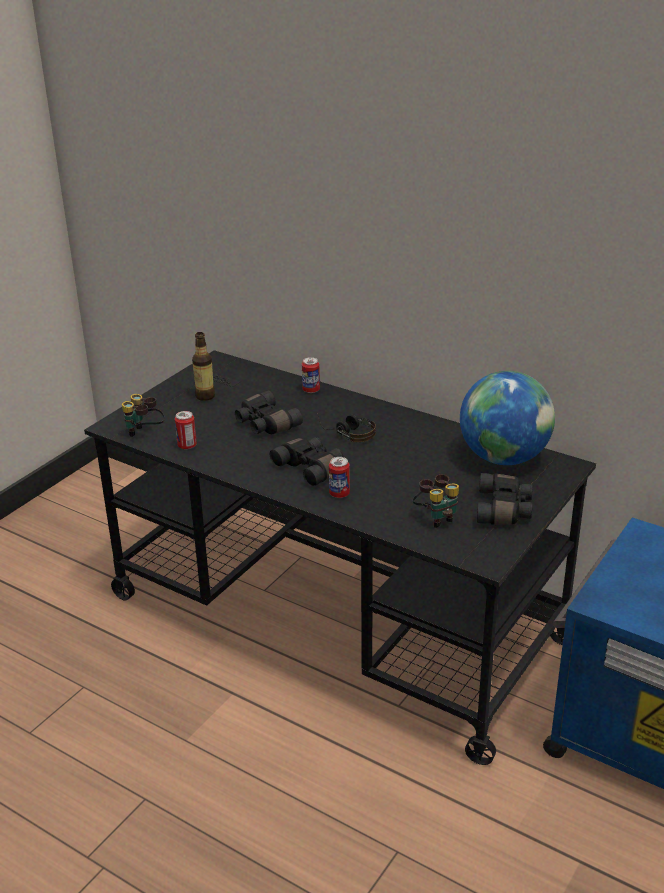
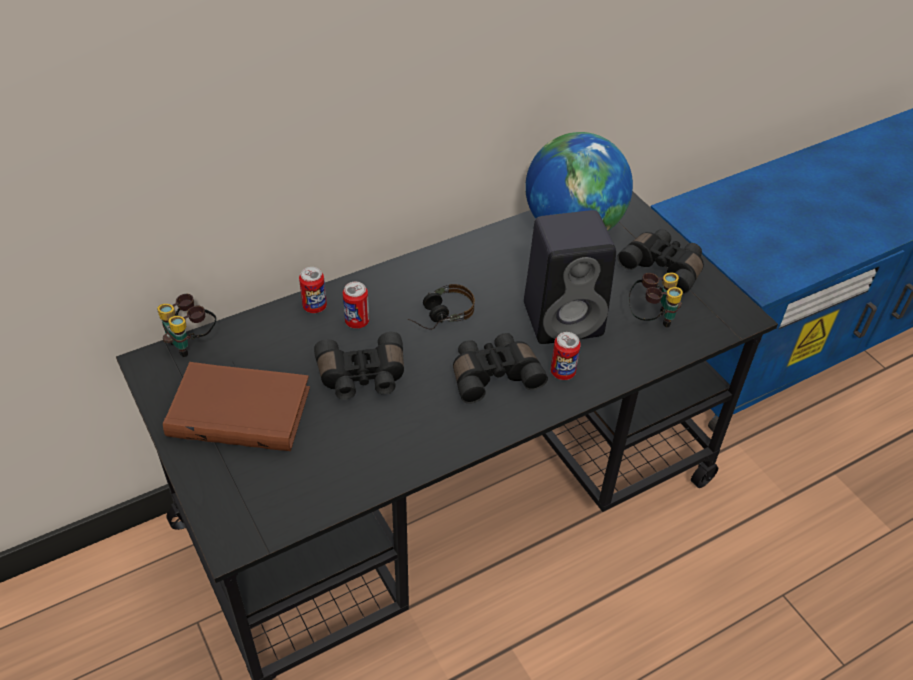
camera: 65 degrees left, 15 degrees up
binoculars [122,394,165,437] -> binoculars moved to [157,294,216,357]
can [175,411,197,449] -> can moved to [343,282,369,329]
bottle [192,332,215,401] -> brown book [163,362,310,451]
none -> black speaker [524,210,616,344]

